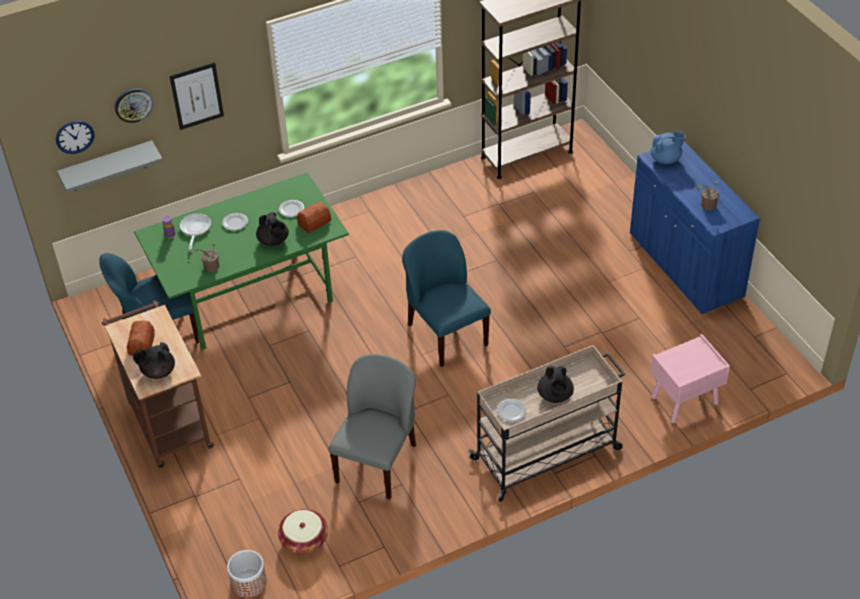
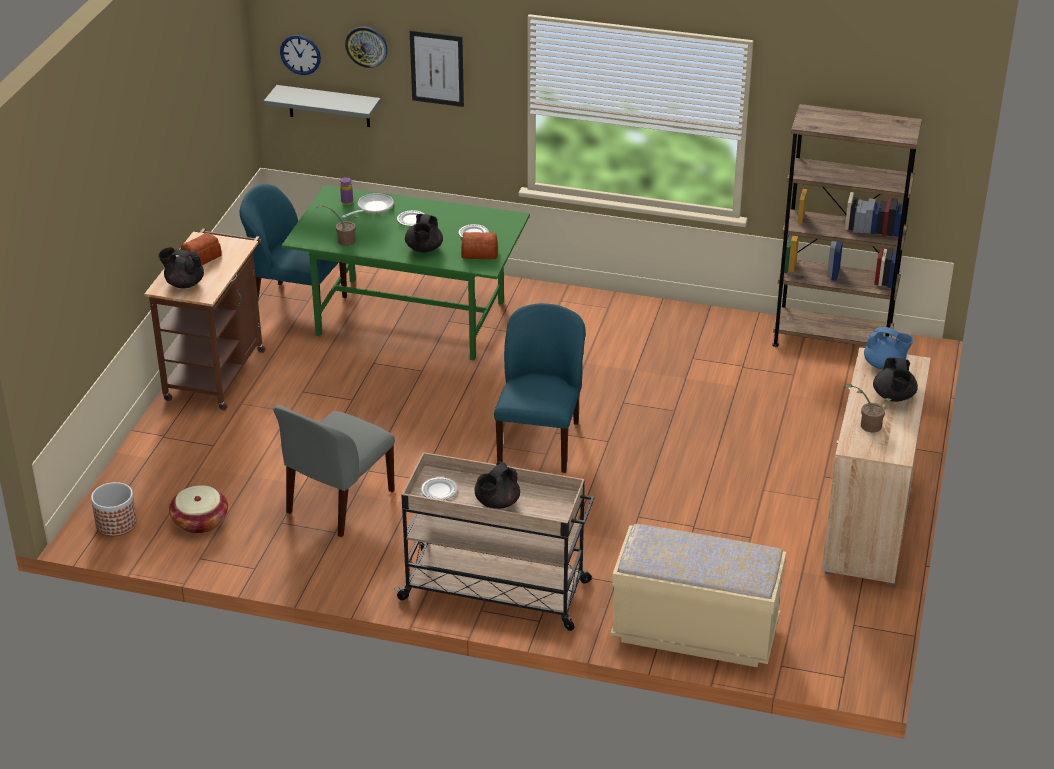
camera: 40 degrees right, 10 degrees down
grey chair [328,354,416,499] -> grey chair turned 150 degrees clockwise [273,405,395,537]
blue cabinet [630,142,760,314] -> beige cabinet [821,347,931,585]
pink nightstand [650,334,730,423] -> beige bench [610,524,786,667]
none -> black teapot [873,357,918,402]

